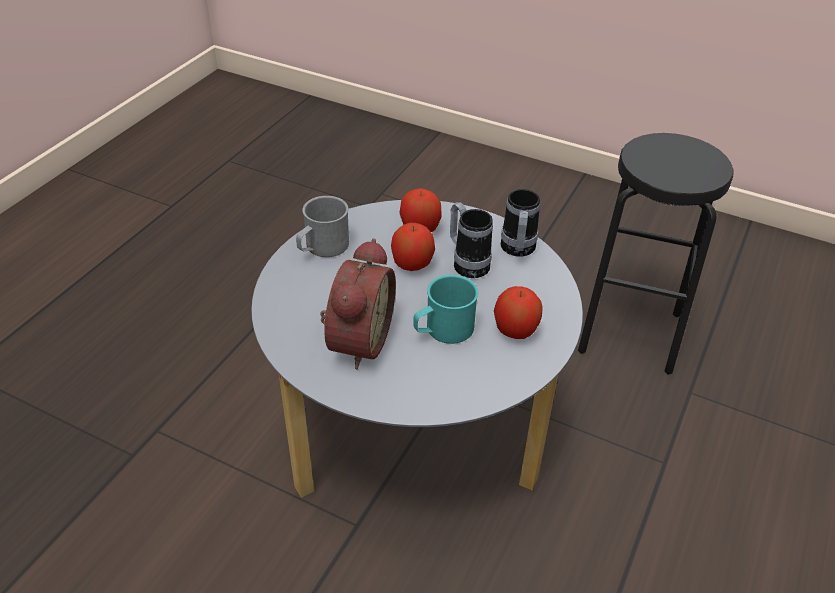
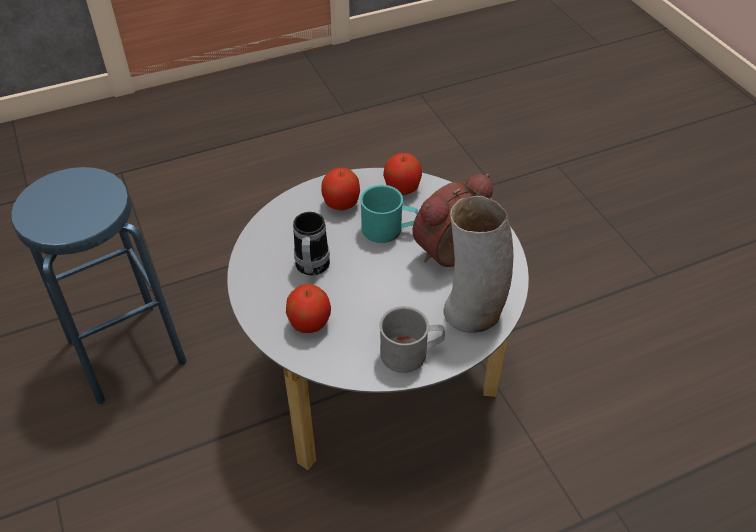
camera: 140 degrees left, 5 degrees up
apple [391,223,435,271] -> apple moved to [383,153,422,195]
mug [501,189,540,257] -> none
black stool [578,133,734,375] -> blue stool [11,167,186,404]
none -> vase [444,195,513,333]

